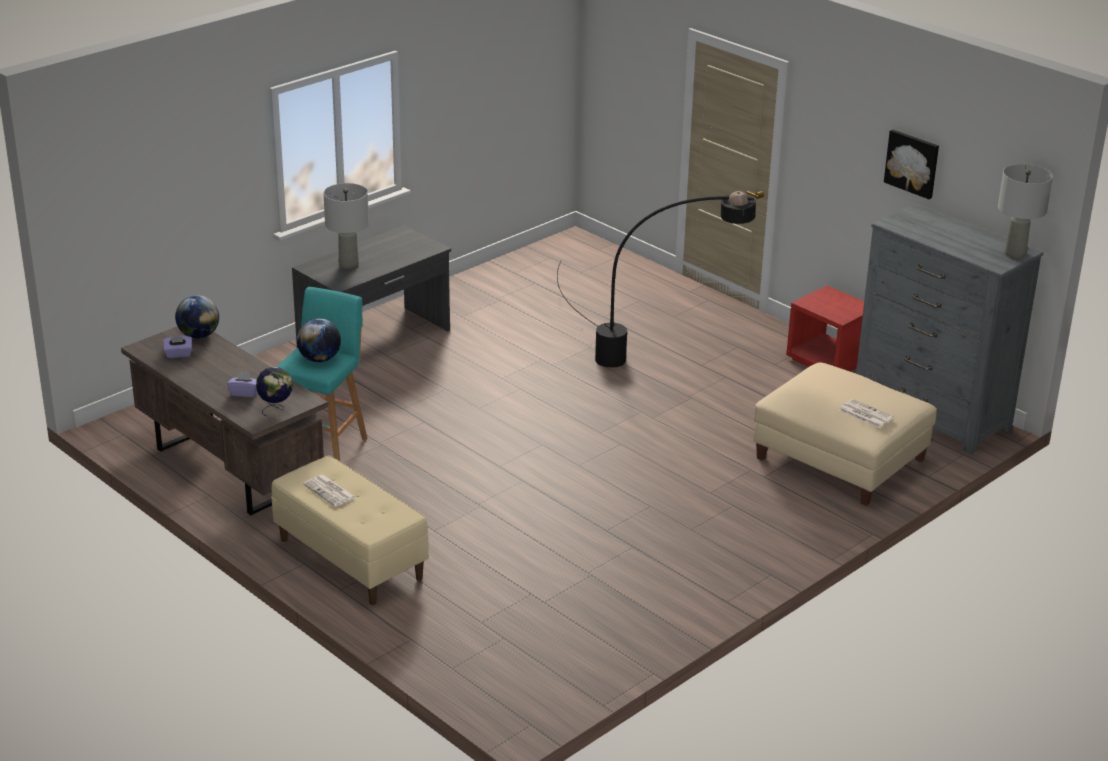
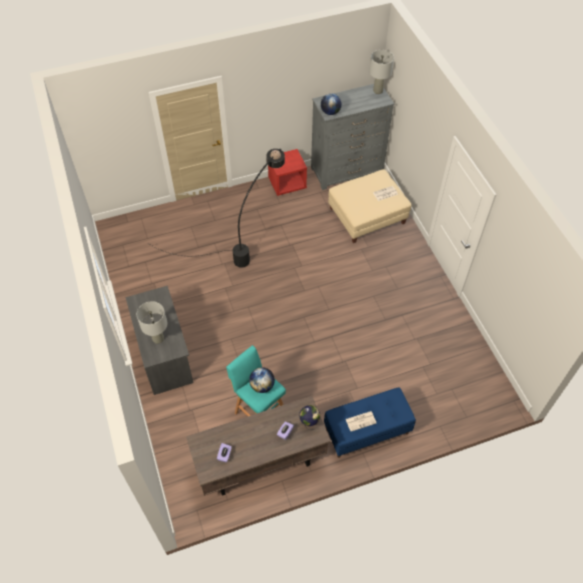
camera: 65 degrees left, 25 degrees up
globe [175,295,219,339] -> globe moved to [321,93,342,115]
beige bench [271,455,429,605] -> blue bench [324,387,416,458]
picture [884,129,939,199] -> none

